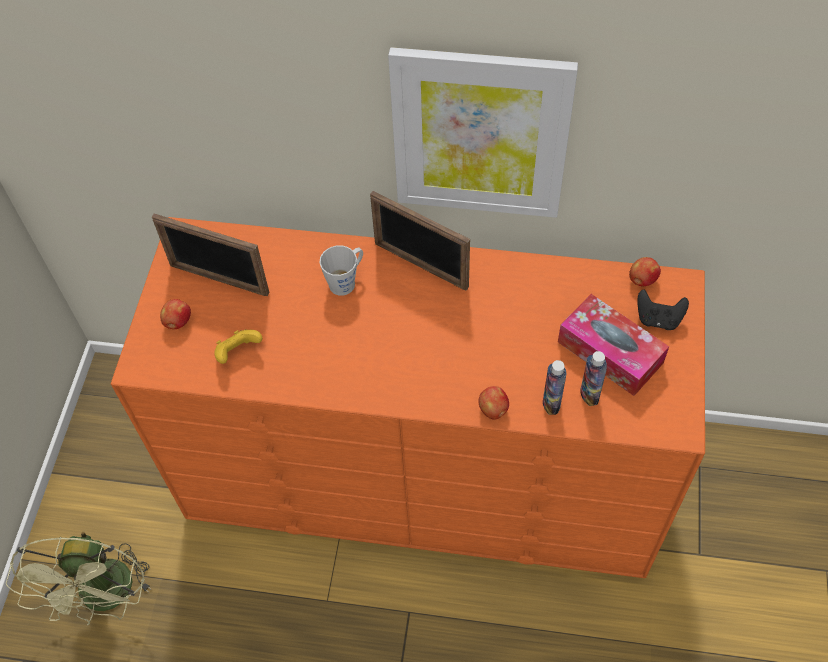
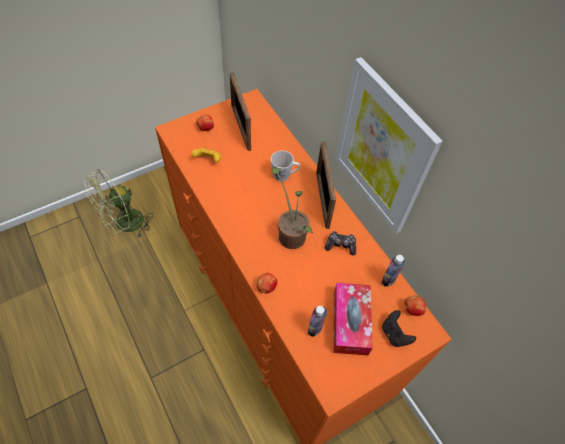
camera: 45 degrees right, 0 degrees up
bottle [543,360,566,415] -> bottle moved to [381,255,405,287]
none -> potted plant [272,167,313,249]
none -> game controller [324,231,356,255]

